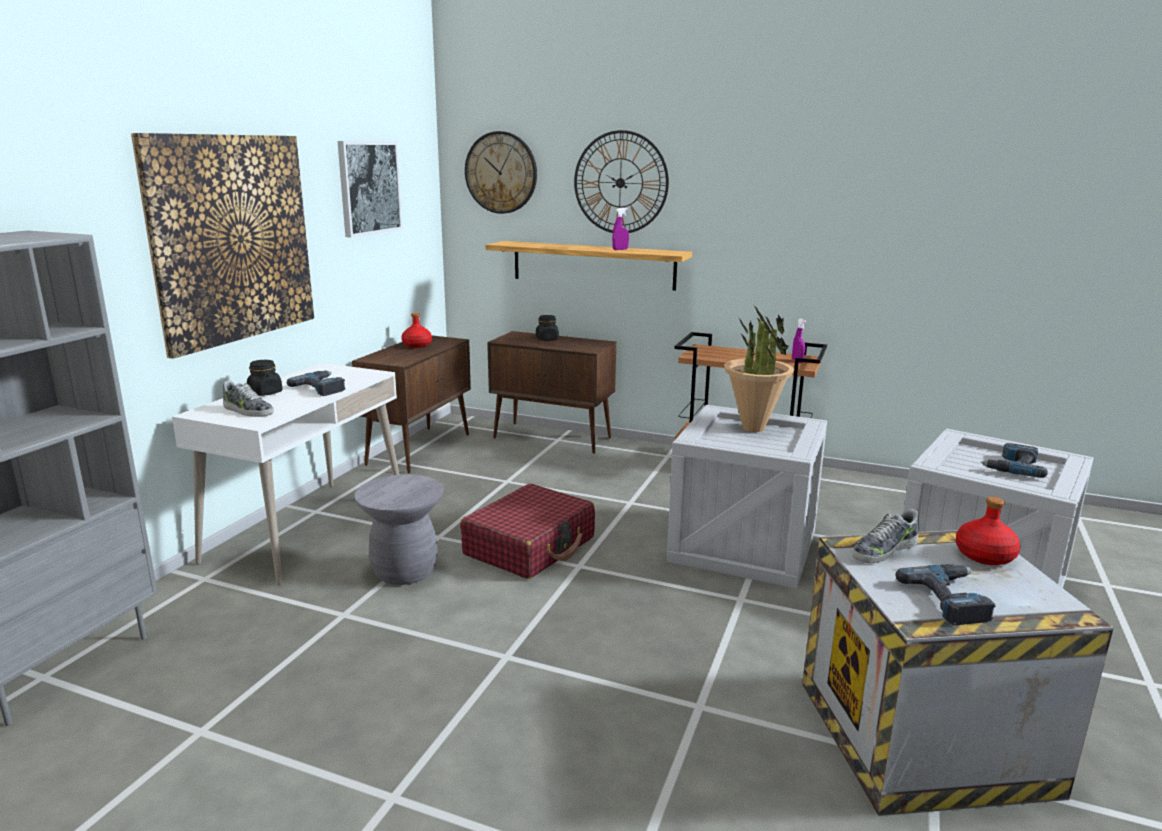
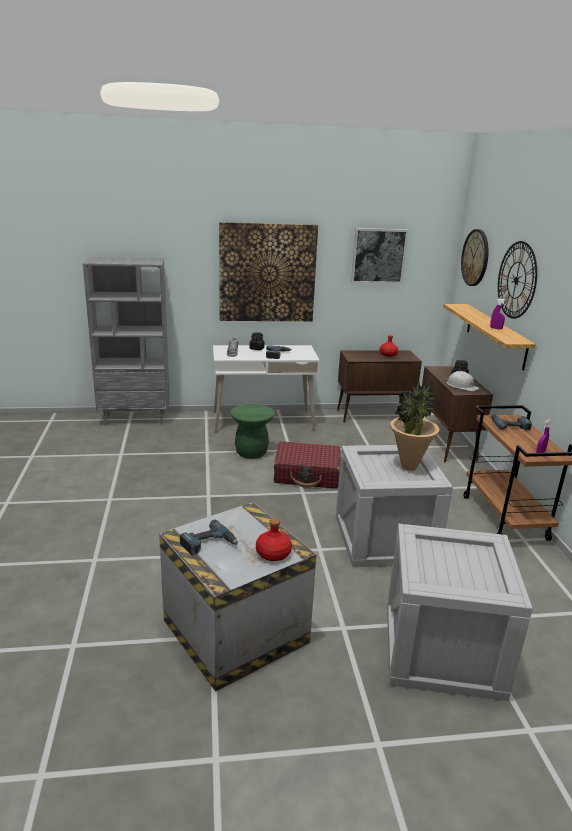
camera: 60 degrees right, 5 degrees up
grey stool [354,474,444,585] -> green stool [231,404,274,459]
shoe [852,509,919,563] -> none
power drill [980,443,1048,478] -> power drill moved to [491,414,532,430]
none -> white hard hat [446,371,479,391]

